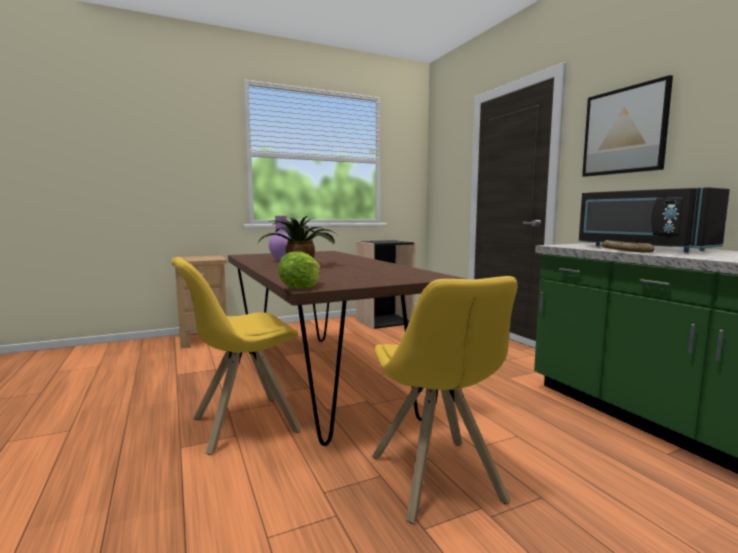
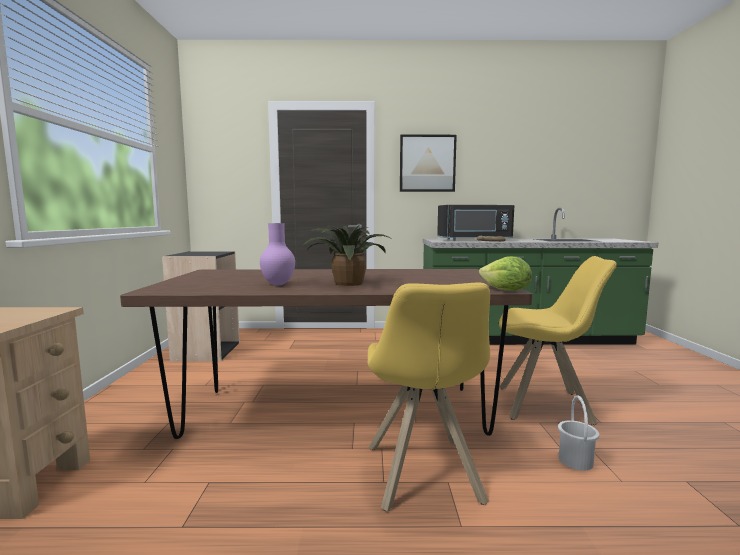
camera: 65 degrees left, 0 degrees up
none -> white bucket [558,395,599,471]

